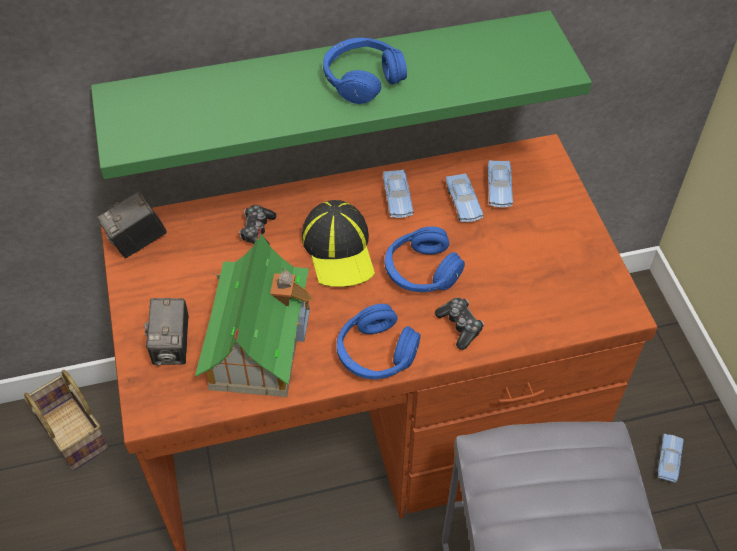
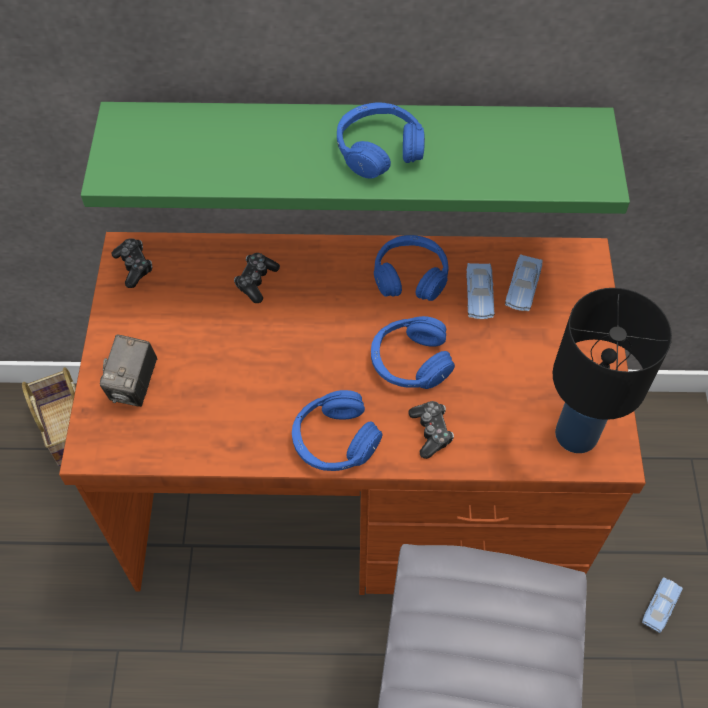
camera: 15 degrees right, 5 degrees up
camera [97,191,167,258] -> game controller [111,238,152,288]
toy house [195,227,313,397] -> none
cap [302,200,375,287] -> none
blue toy car [383,170,414,218] -> blue headphones [374,235,448,301]
none -> black table lamp [553,288,672,453]

